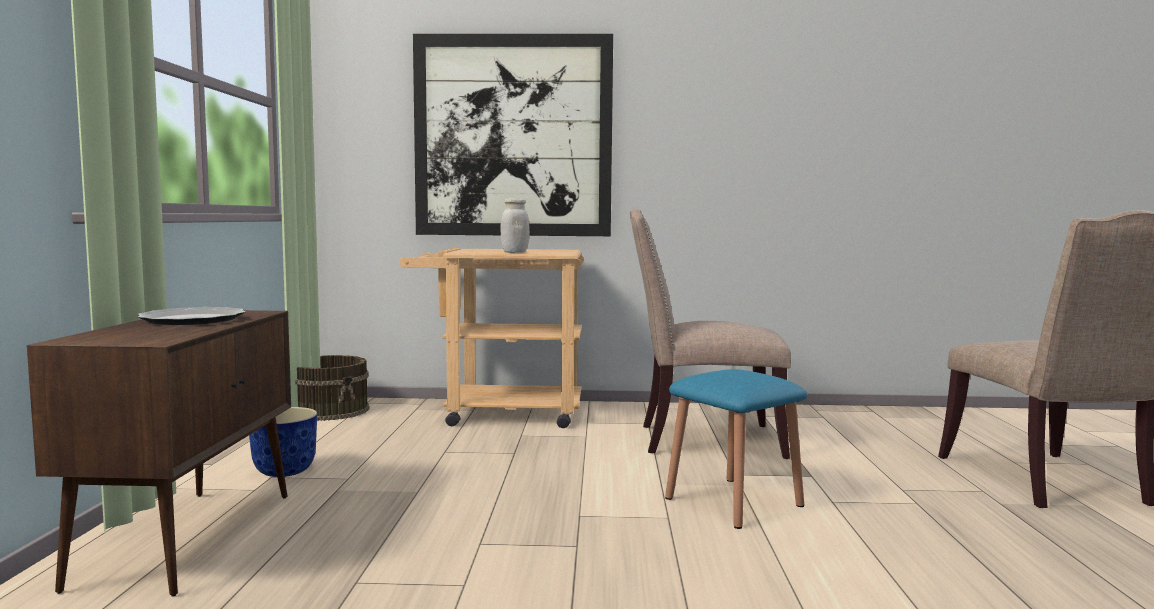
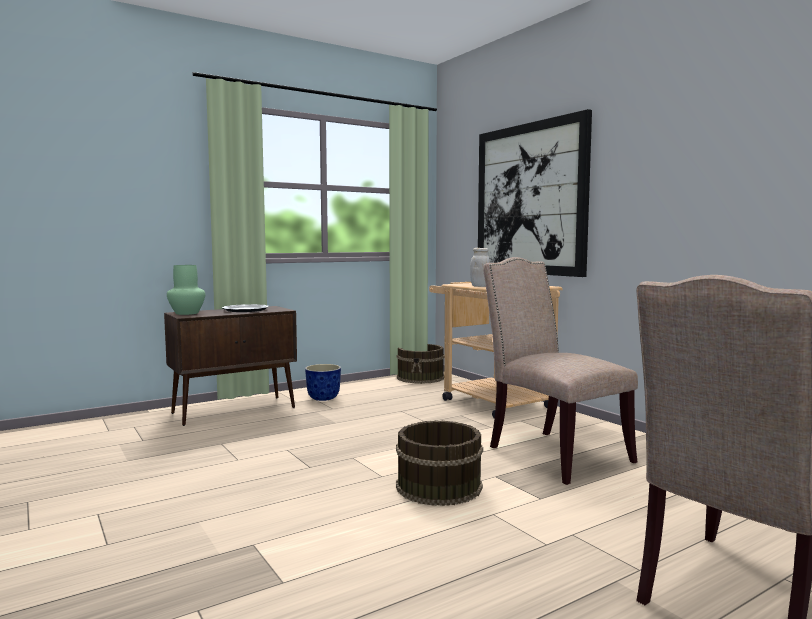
camera: 55 degrees right, 0 degrees up
blue stool [665,369,807,529] -> brown bucket [396,421,483,506]
none -> green vase [167,265,205,315]

